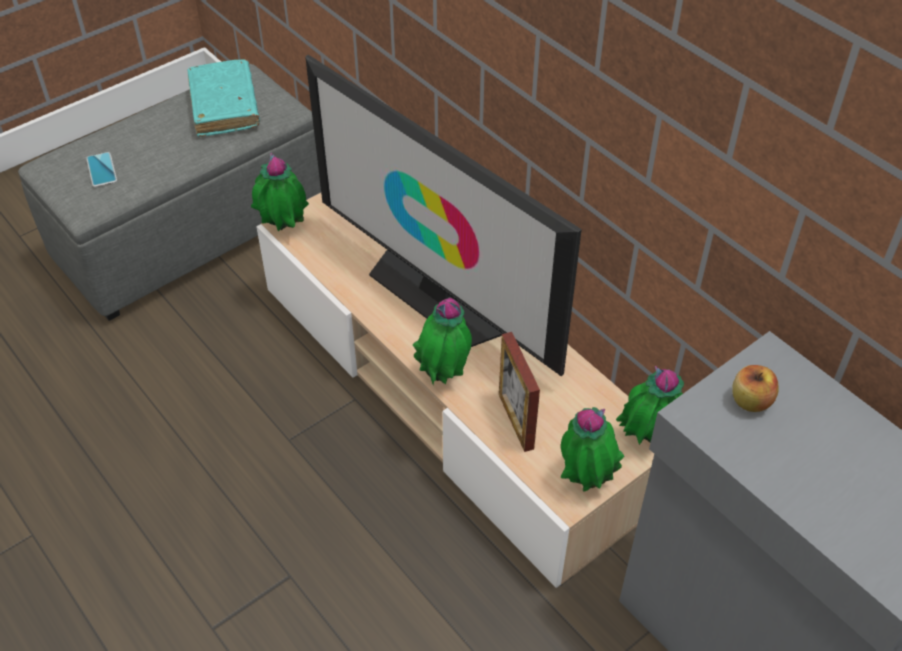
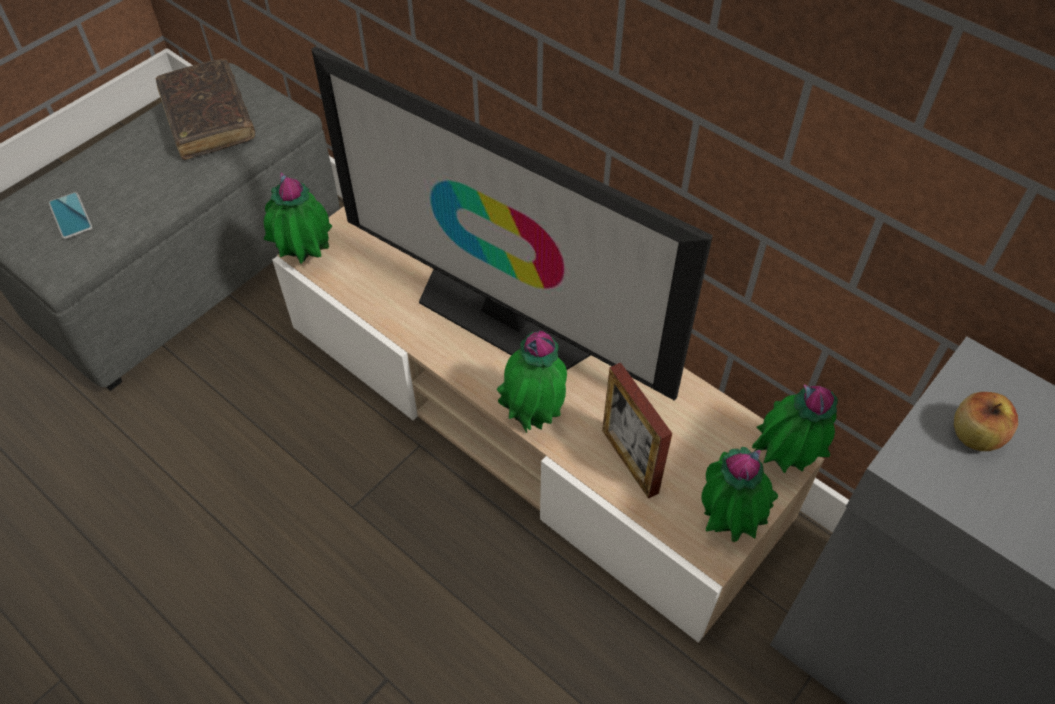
camera: 10 degrees left, 5 degrees up
turquoise book [188,59,260,137] -> brown book [156,59,255,160]

